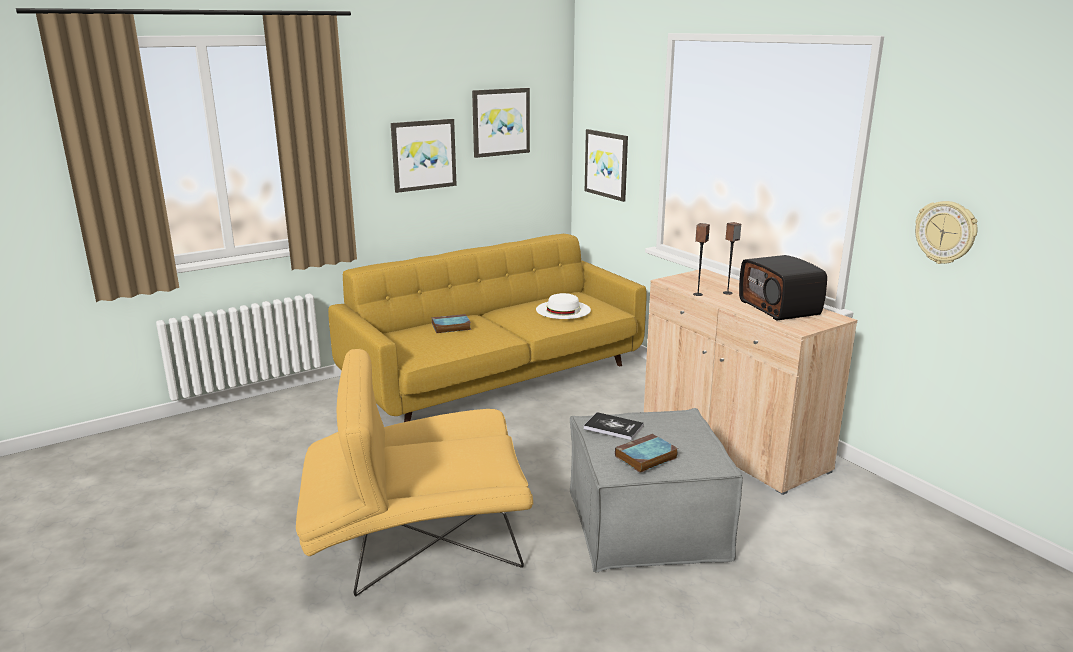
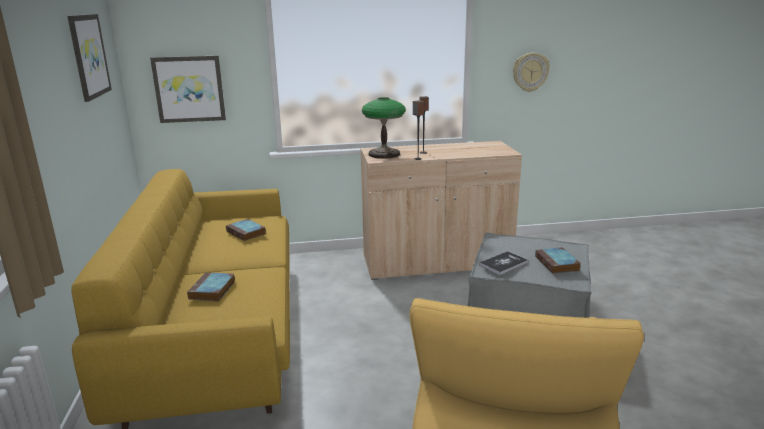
camera: 65 degrees left, 0 degrees up
picture [391,119,457,193] -> none
white hat [536,293,591,319] -> book [226,219,266,241]
radio [739,255,827,321] -> none
none -> table lamp [362,97,406,159]

